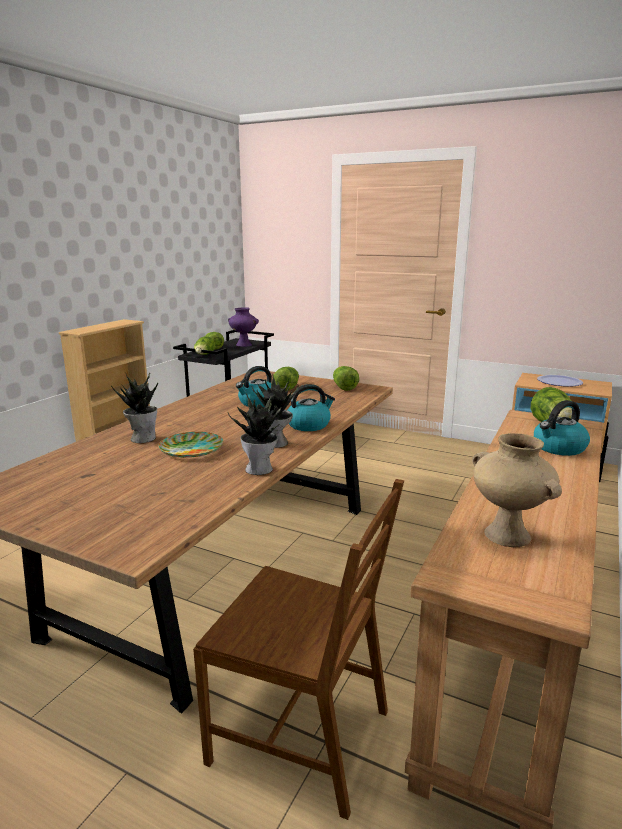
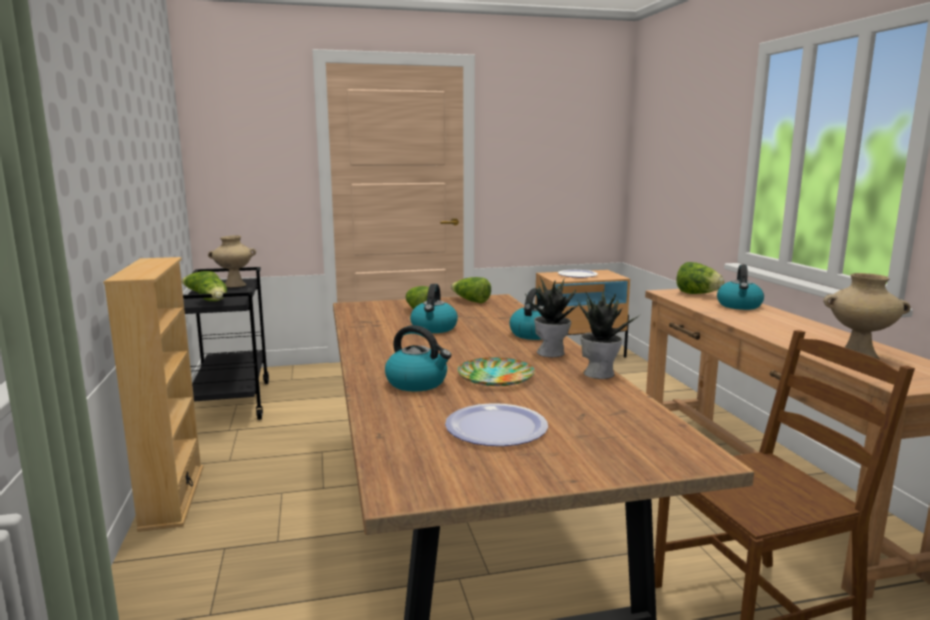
camera: 40 degrees left, 5 degrees down
potted plant [111,372,158,443] -> kettle [385,325,452,392]
purple vase [228,307,259,347] -> beige vase [208,235,256,287]
none -> plate [445,403,548,446]

